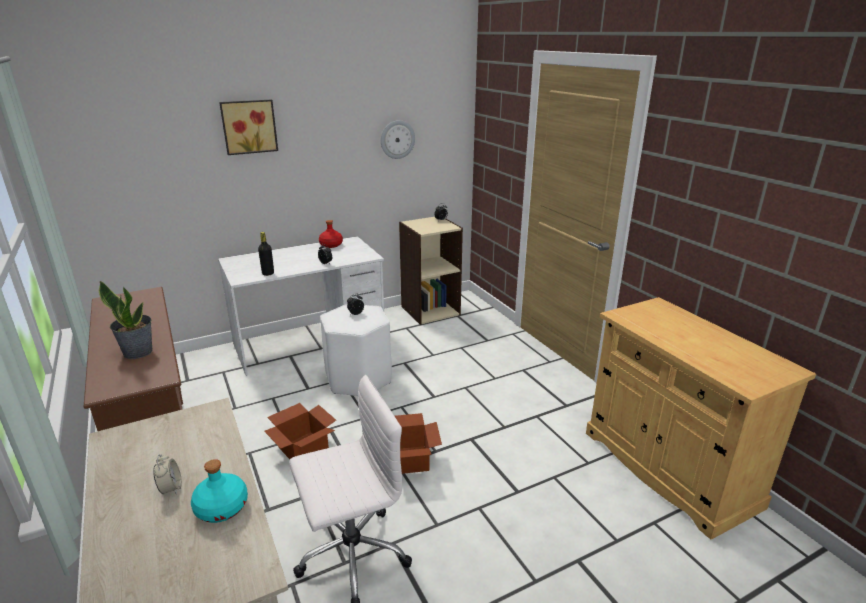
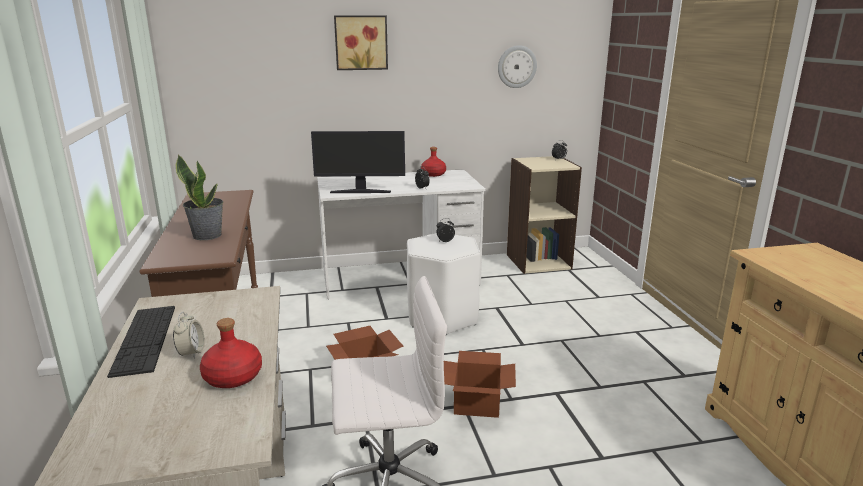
camera: 15 degrees right, 5 degrees down
turquoise bottle [191,459,248,523] -> red bottle [200,318,262,388]
black bottle [258,232,274,276] -> monitor [311,131,405,193]
none -> keyboard [107,306,175,378]

